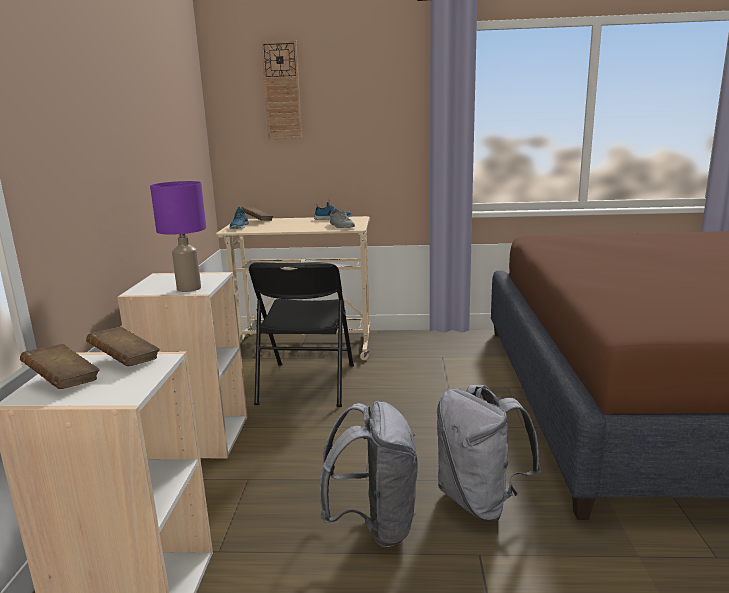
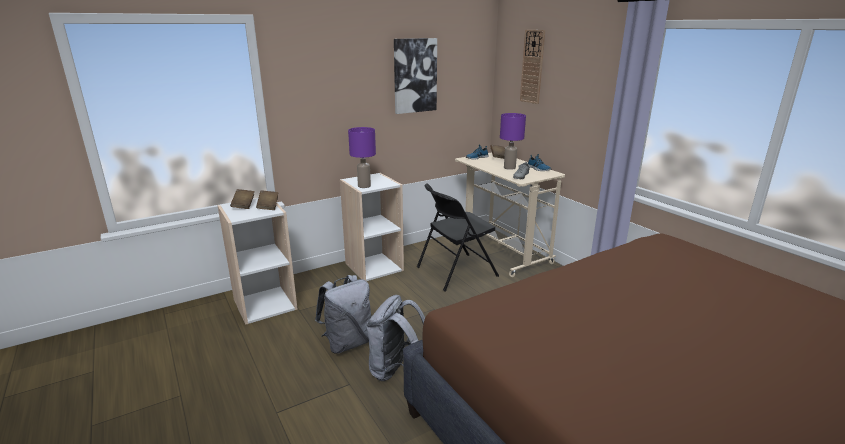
camera: 55 degrees right, 5 degrees up
none -> picture [394,38,437,114]
none -> purple table lamp [500,113,526,170]

